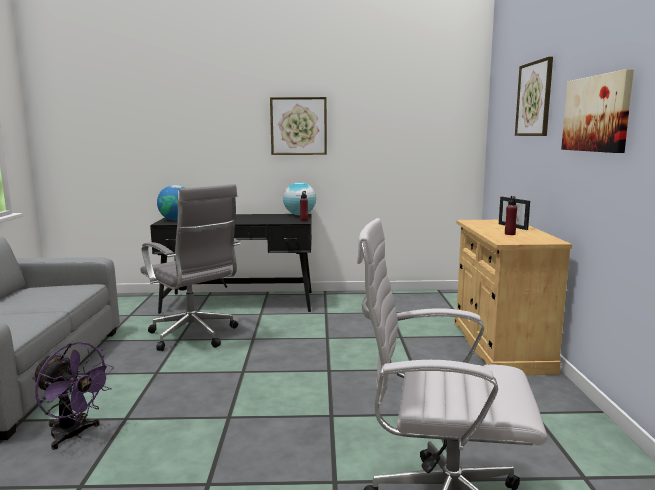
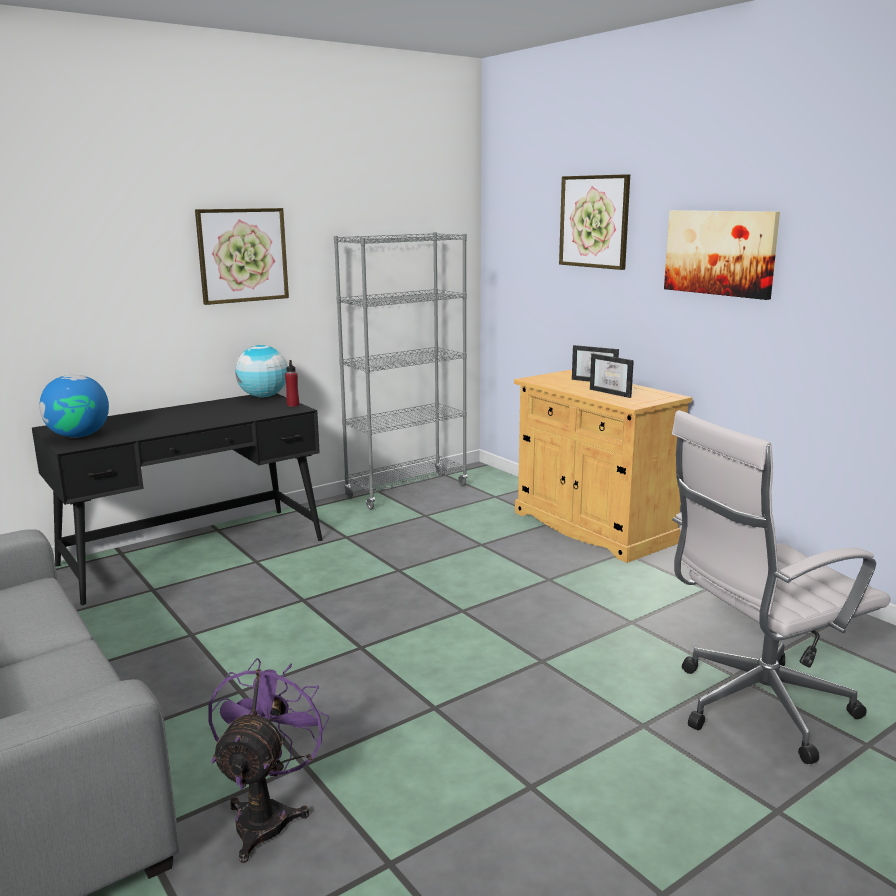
camera: 35 degrees left, 5 degrees up
purple fan [32,342,114,450] -> purple fan turned 75 degrees counterclockwise [209,658,329,863]
grey office chair [140,184,240,351] -> none
red bottle [505,196,517,235] -> picture frame [590,353,634,398]
none -> grey bookcase [334,232,468,510]

